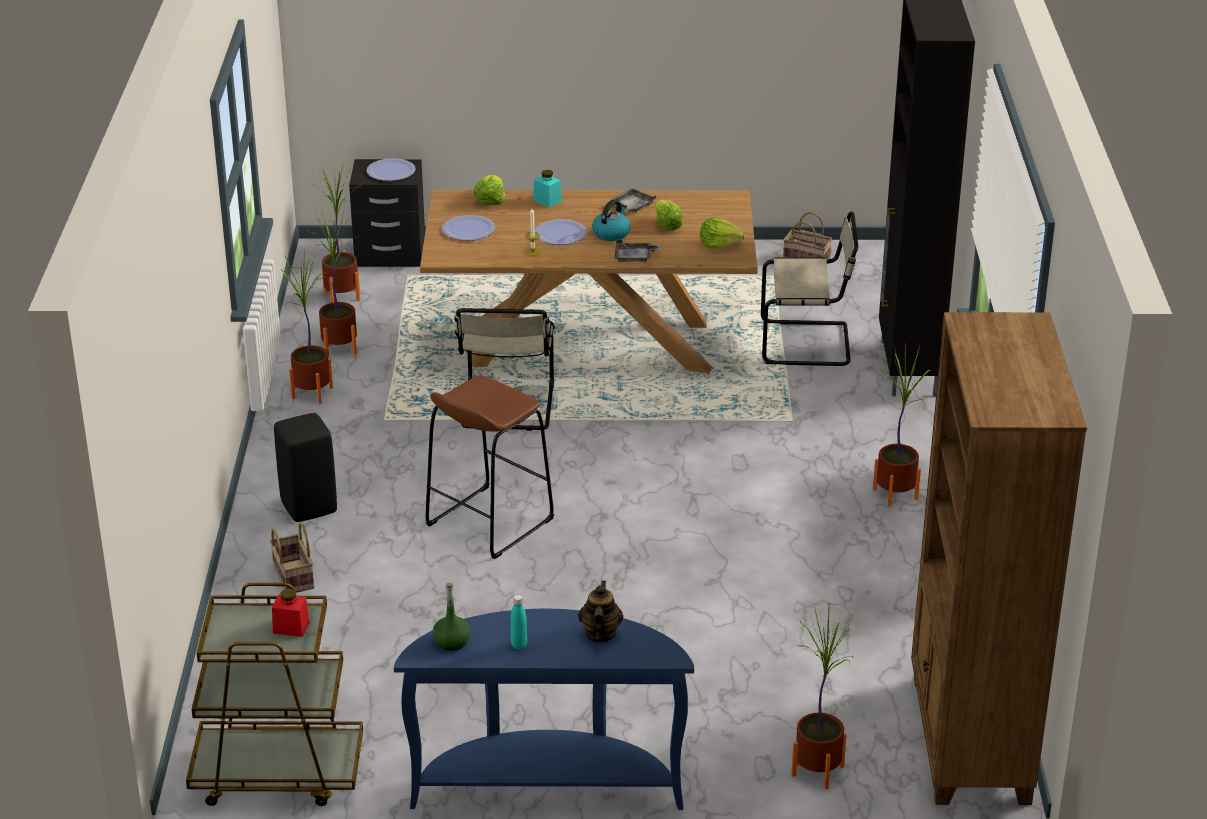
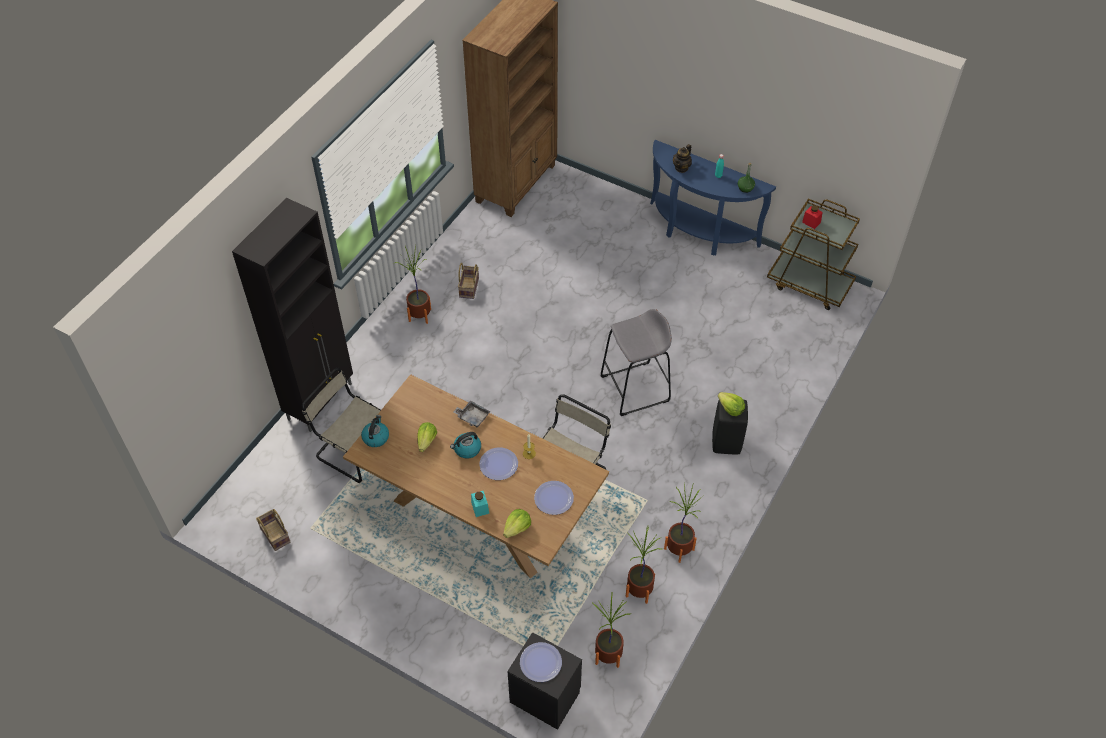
camera: 150 degrees left, 20 degrees up
basket [270,522,314,593] -> basket moved to [458,263,479,299]
brown stool [426,375,554,559] -> grey stool [600,309,672,416]
grey tray [611,188,656,212] -> none
lettuce [700,218,745,248] -> lettuce moved to [718,392,745,416]
potted plant [791,602,855,789] -> none
none -> kettle [361,415,389,447]

